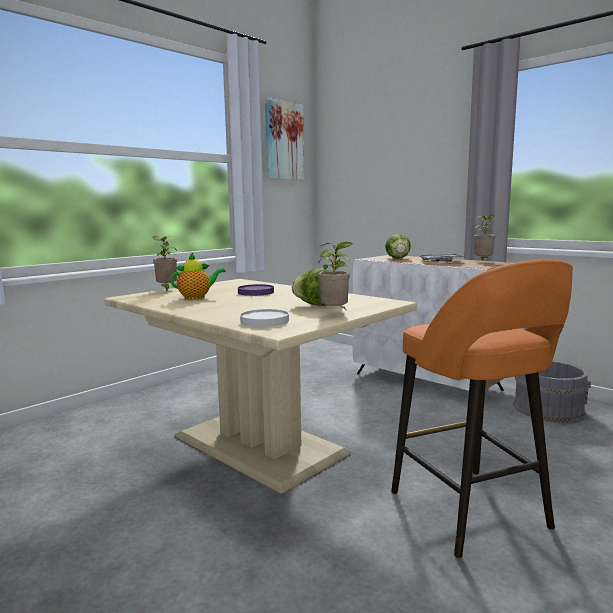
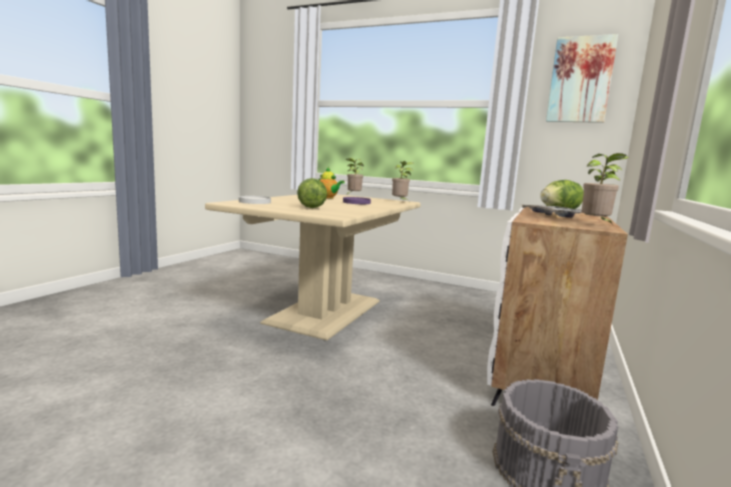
camera: 70 degrees right, 0 degrees up
potted plant [318,242,353,310] -> potted plant moved to [392,161,414,202]
orange stool [391,260,573,558] -> none

